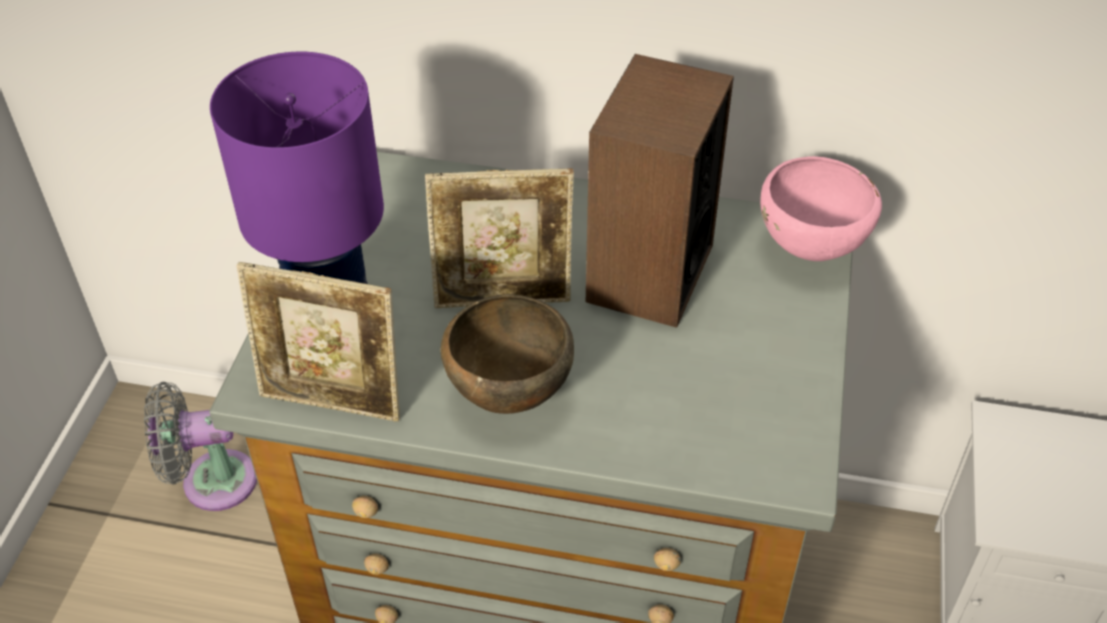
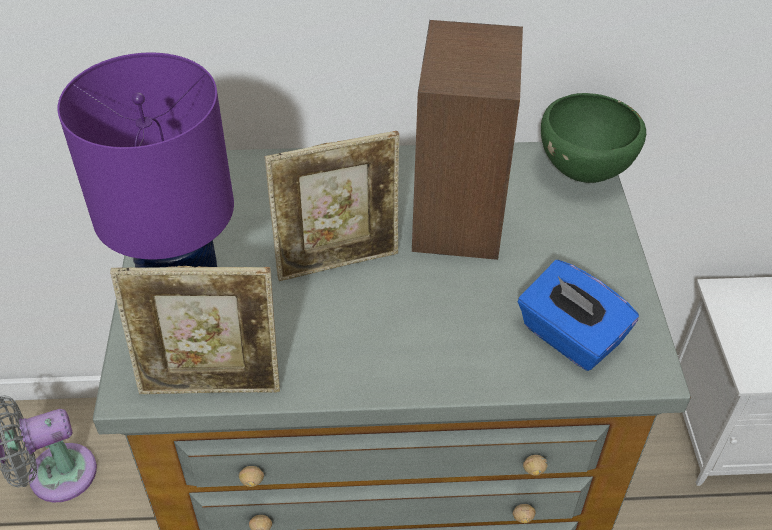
camera: 15 degrees left, 0 degrees up
brown bowl [440,294,574,414] -> none
pink bowl [760,156,882,261] -> green bowl [541,93,646,183]
none -> blue tissue box [518,260,639,371]

